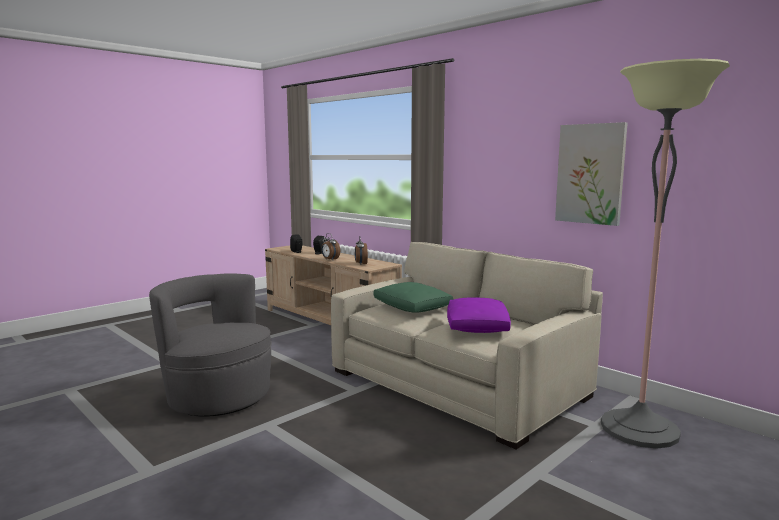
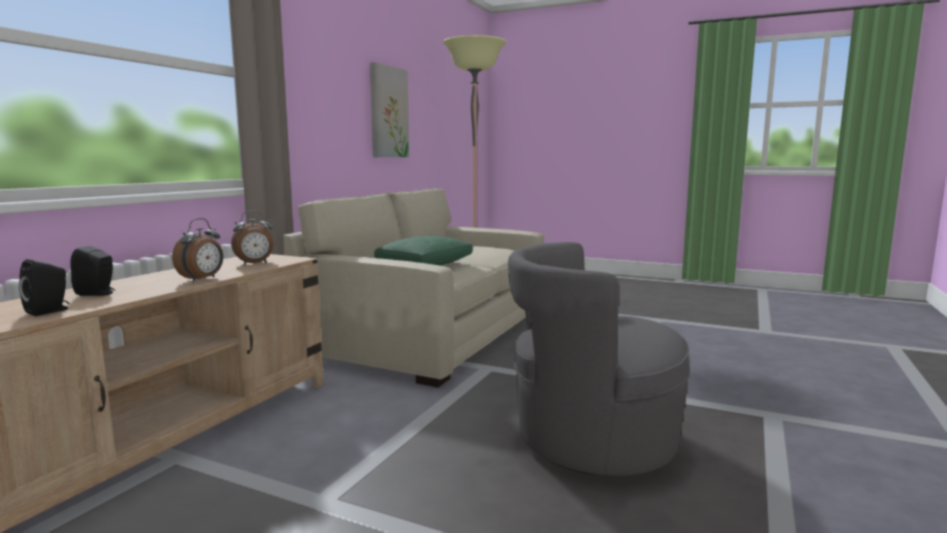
camera: 110 degrees left, 0 degrees up
grey armchair [149,273,272,417] -> grey armchair turned 75 degrees clockwise [508,242,690,476]
purple pillow [447,297,511,333] -> none

